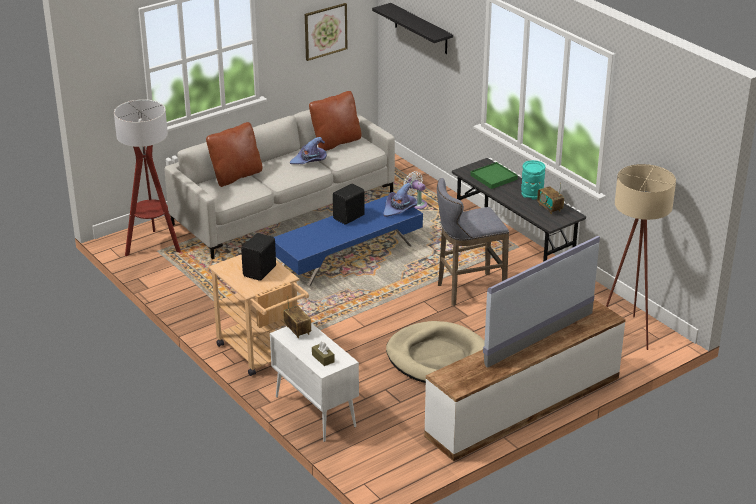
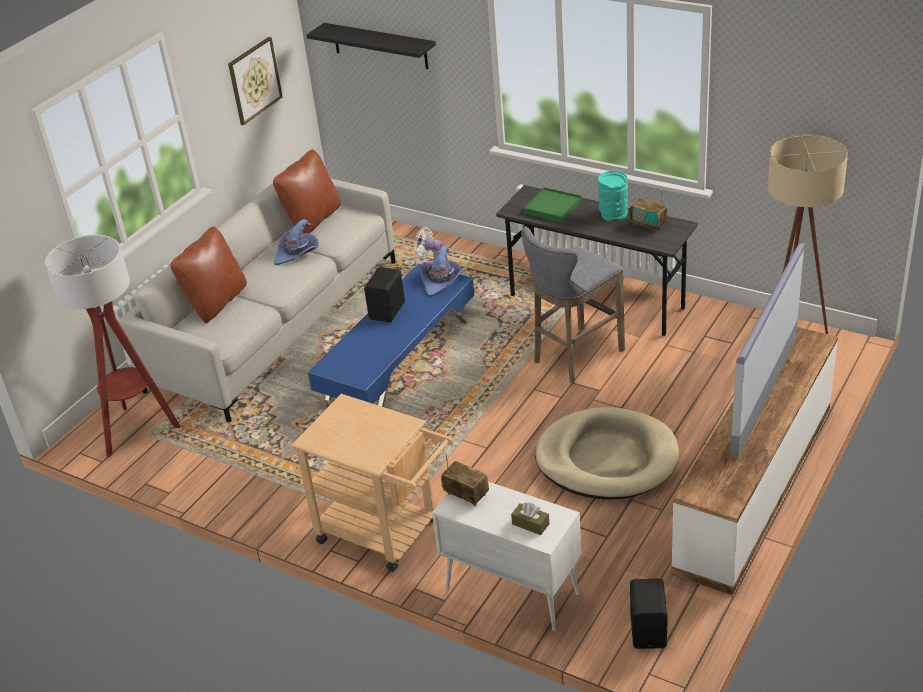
camera: 20 degrees left, 5 degrees up
black speaker [241,233,276,281] -> black speaker moved to [630,578,668,649]

